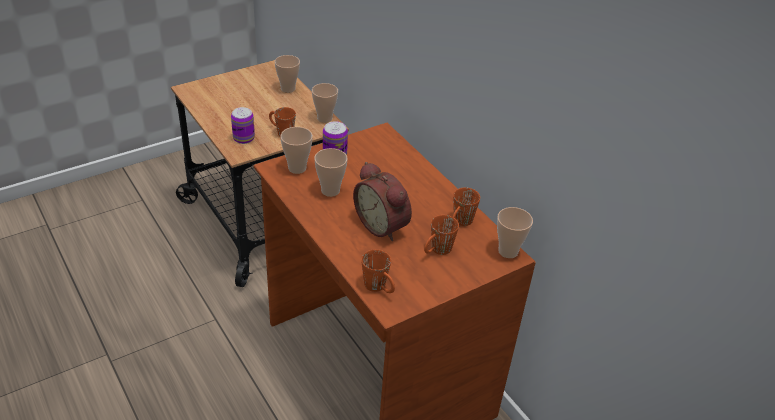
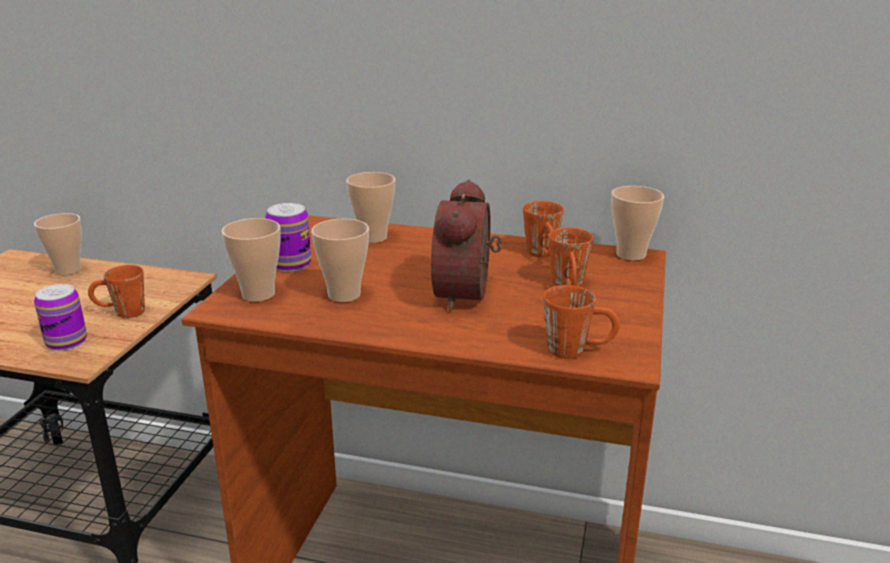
camera: 40 degrees left, 15 degrees down
cup [312,83,338,123] -> cup moved to [346,172,395,243]
alarm clock [353,162,412,241] -> alarm clock turned 90 degrees clockwise [431,179,502,312]

